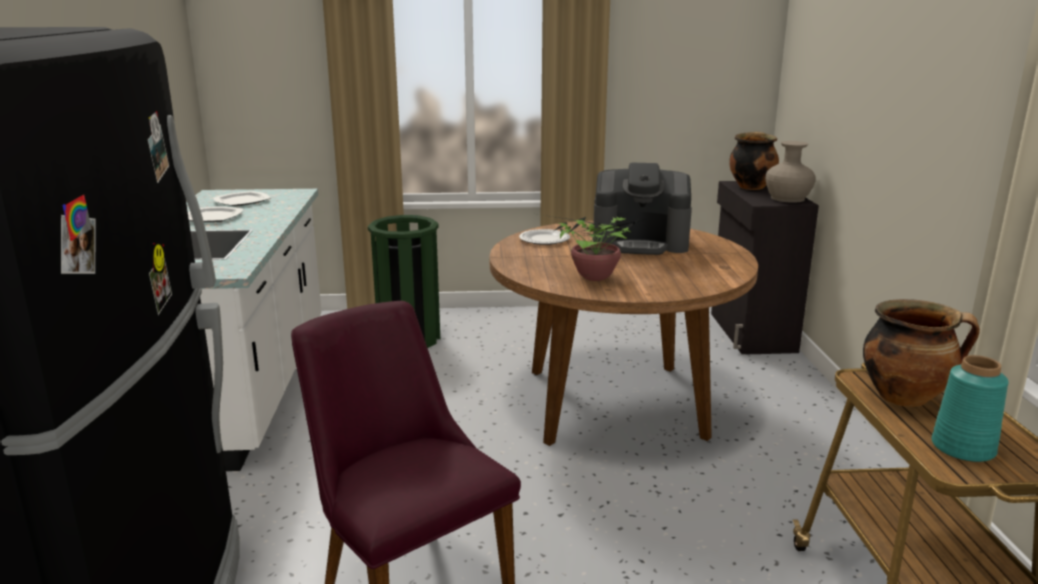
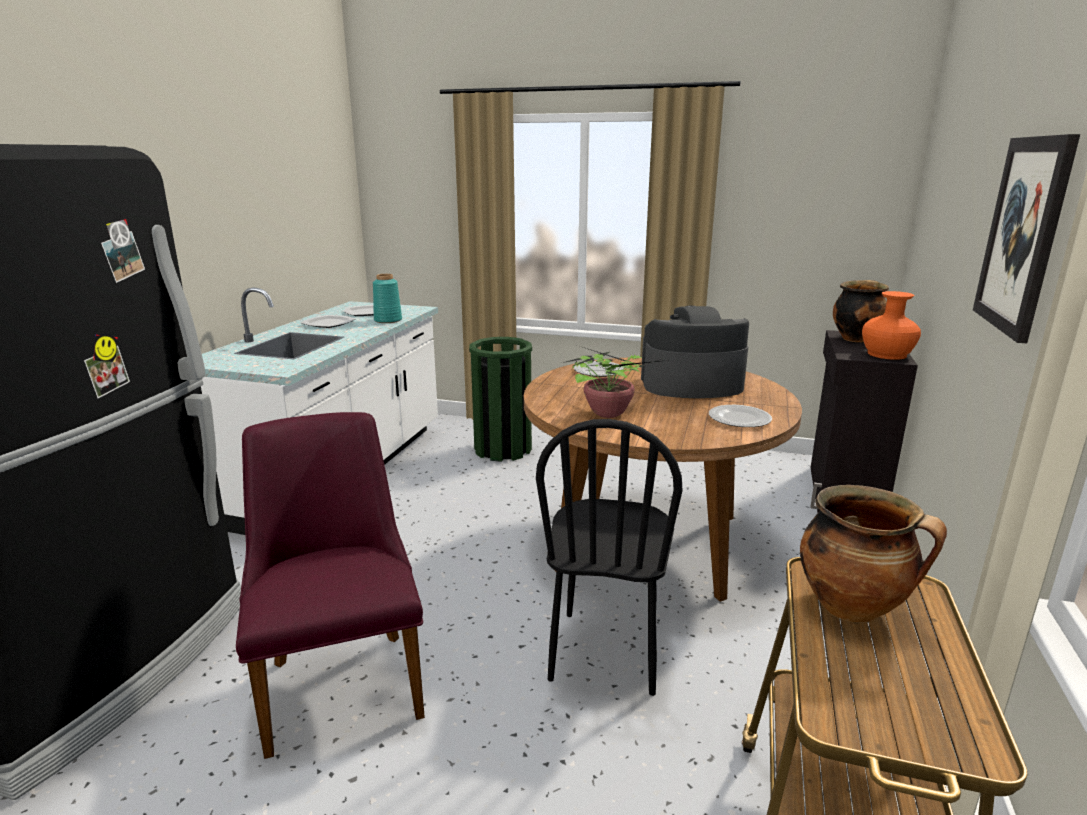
camera: 20 degrees right, 0 degrees up
coffee machine [593,163,692,255] -> coffee machine turned 150 degrees clockwise [641,305,749,398]
beige vase [765,141,816,203] -> orange vase [862,291,921,360]
turquoise vase [932,355,1009,462] -> turquoise vase moved to [373,274,402,323]
none -> black chair [536,419,683,696]
none -> plate [709,405,772,427]
none -> picture [973,134,1080,343]

